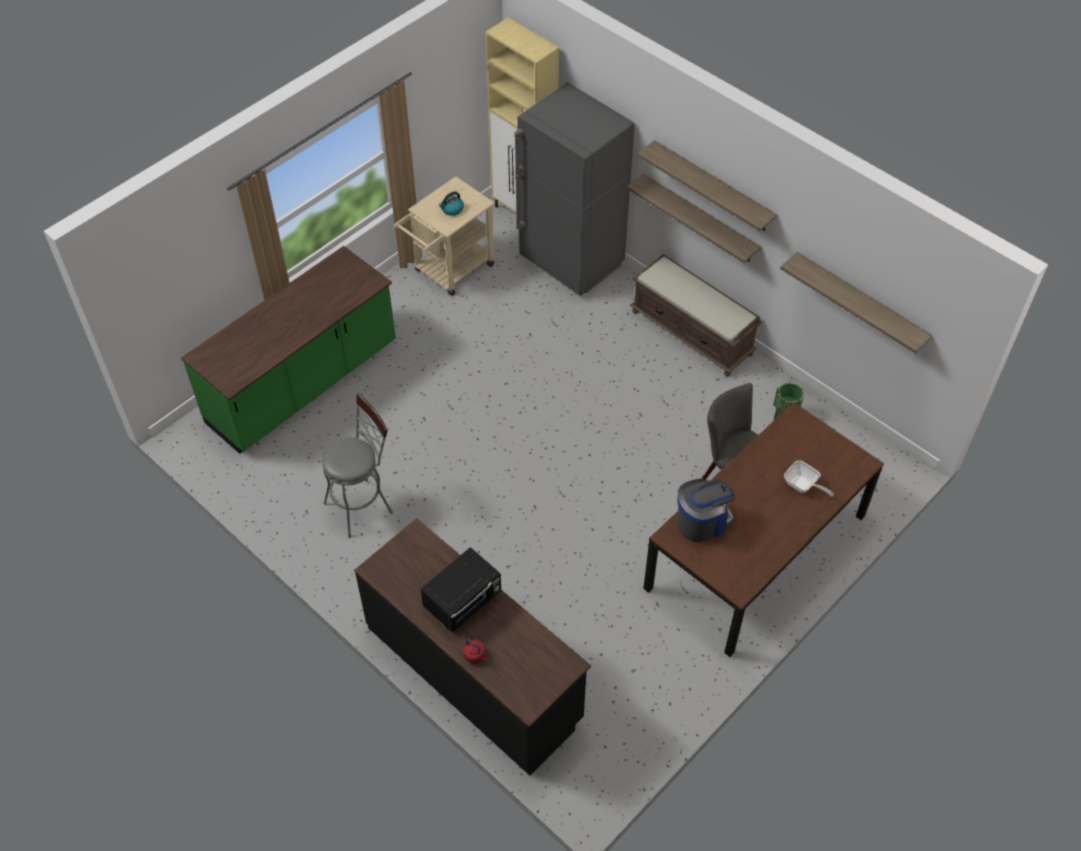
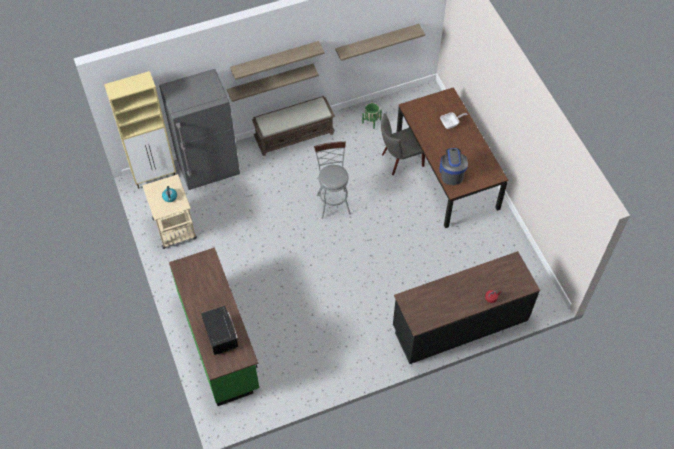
camera: 65 degrees left, 5 degrees up
grey stool [322,393,393,538] -> grey stool moved to [314,141,351,219]
black microwave [421,547,501,633] -> black microwave moved to [201,306,238,355]

